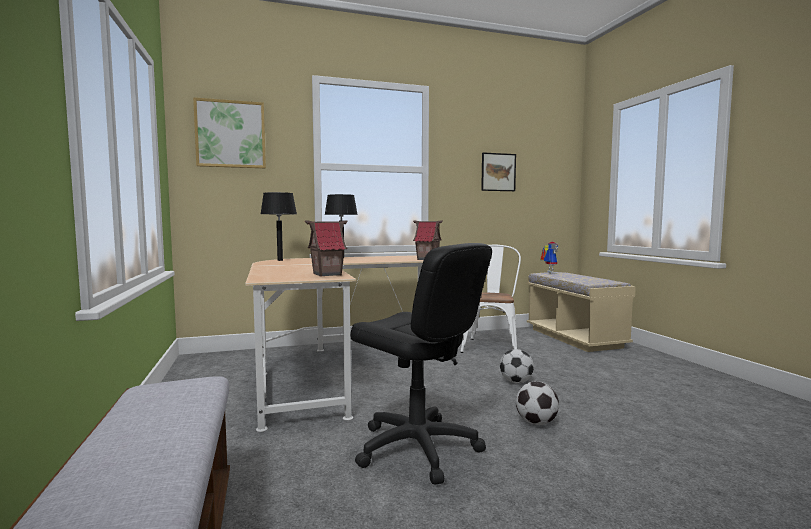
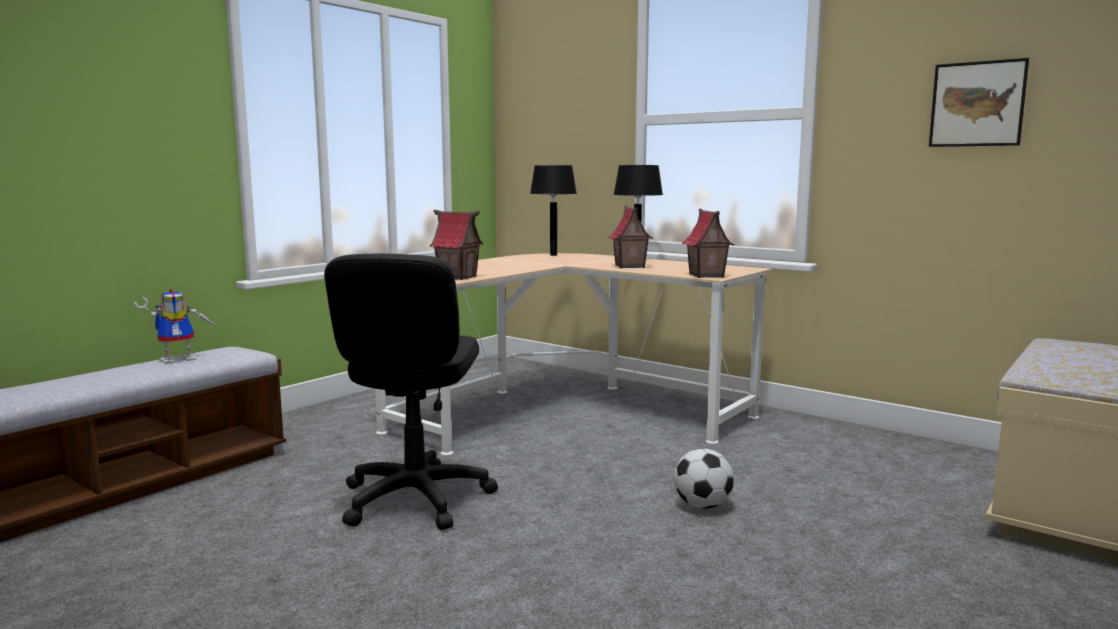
camera: 55 degrees right, 5 degrees up
picture [193,97,266,168] -> none
white chair [460,245,521,353] -> none
football [516,382,559,425] -> none
toy robot [540,242,558,274] -> toy robot moved to [134,289,217,364]
none -> toy house [608,205,653,268]

